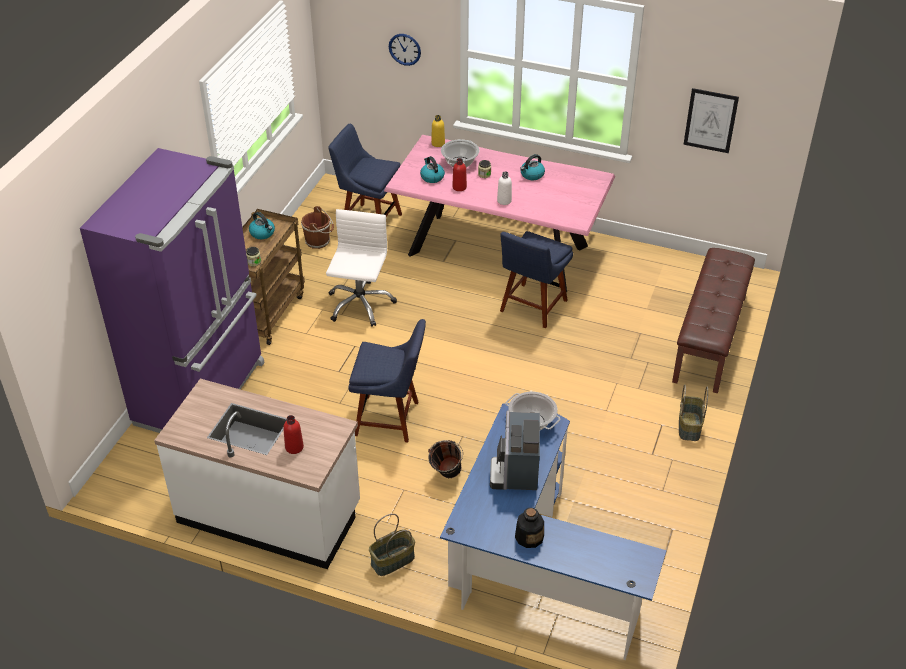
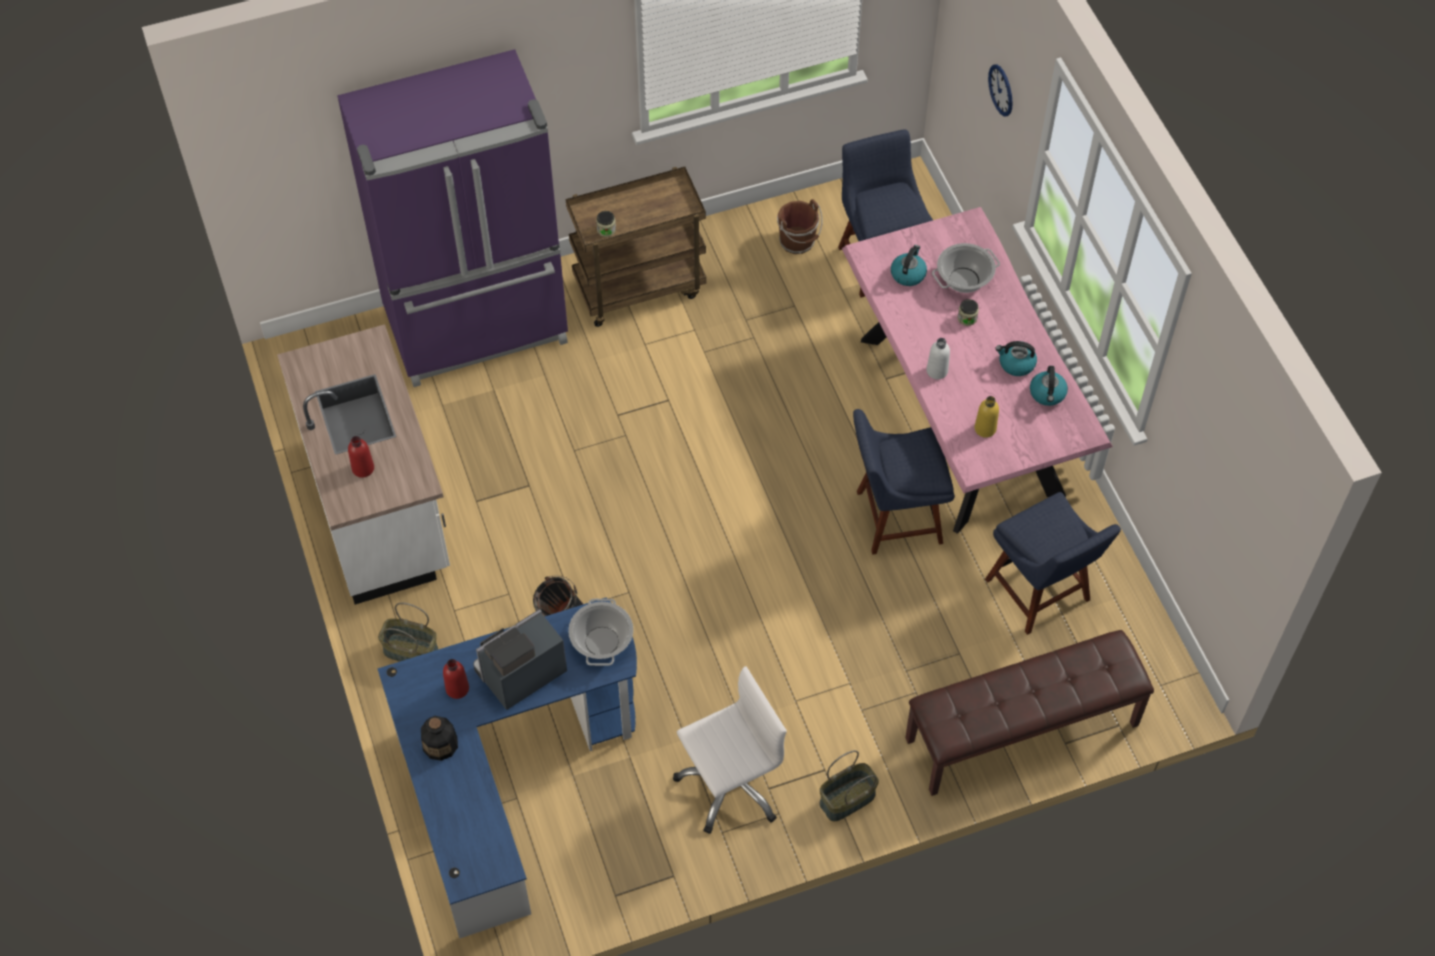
camera: 50 degrees right, 15 degrees up
kettle [249,212,275,239] -> kettle moved to [1030,366,1068,406]
white office chair [326,209,397,327] -> white office chair moved to [673,666,787,834]
blue chair [348,319,426,442] -> blue chair moved to [985,492,1121,635]
yellow bottle [431,115,445,147] -> yellow bottle moved to [974,396,999,438]
red bottle [452,158,467,191] -> red bottle moved to [443,659,469,699]
picture [683,88,739,153] -> none

